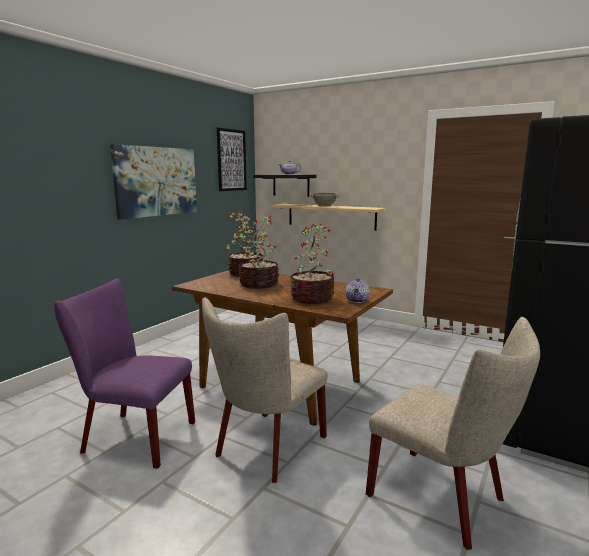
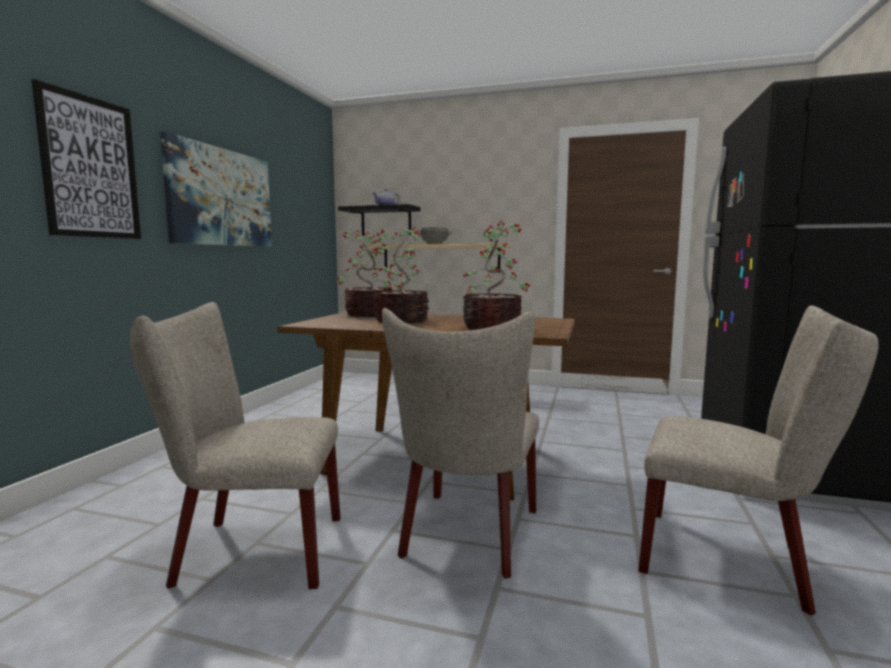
camera: 15 degrees left, 5 degrees down
purple chair [54,279,195,469] -> beige chair [130,302,341,589]
picture [217,128,247,191] -> picture moved to [32,79,141,239]
teapot [346,278,370,303] -> none

